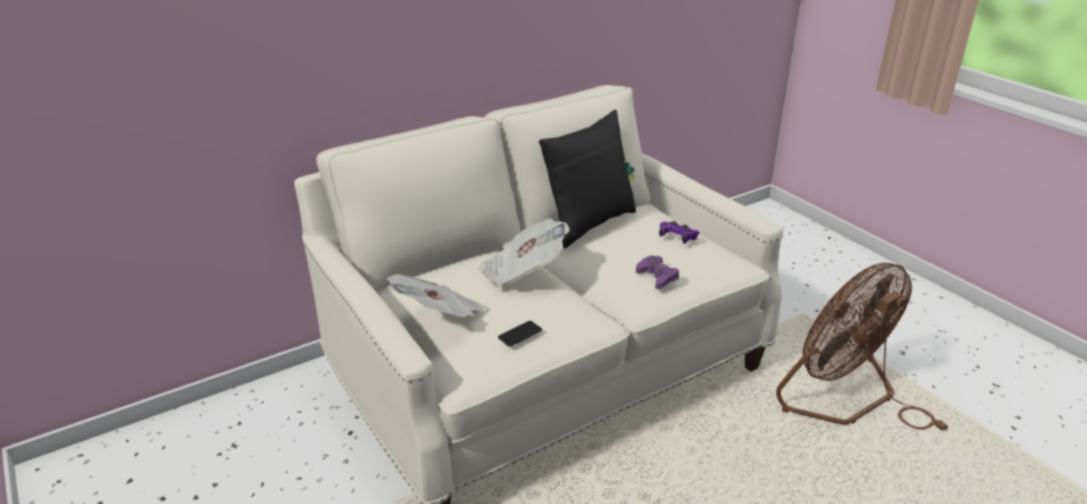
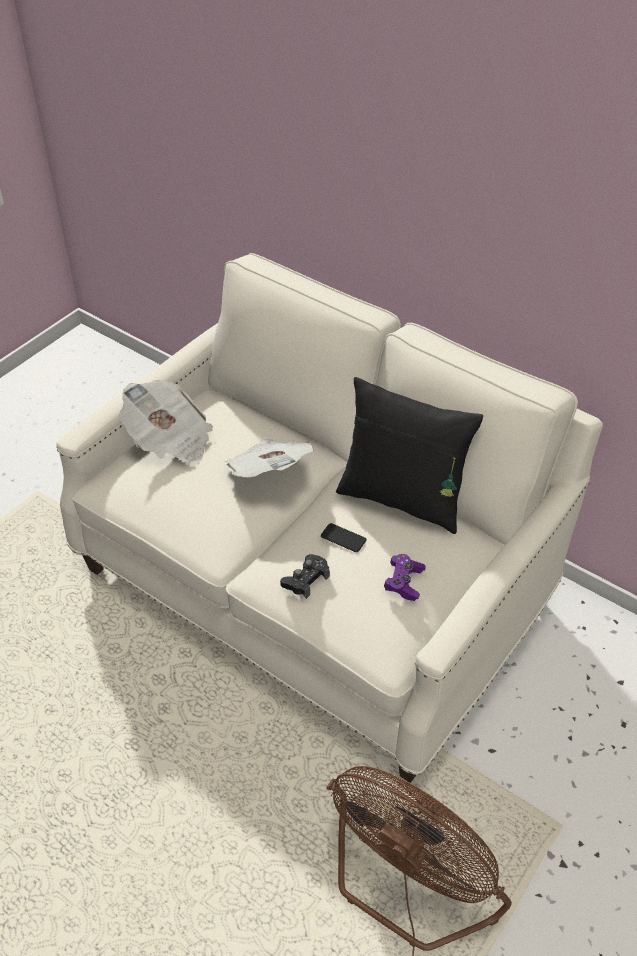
camera: 70 degrees right, 15 degrees up
phone [498,321,542,347] -> phone moved to [321,523,366,552]
purple game controller [636,255,679,289] -> black game controller [280,554,330,599]

